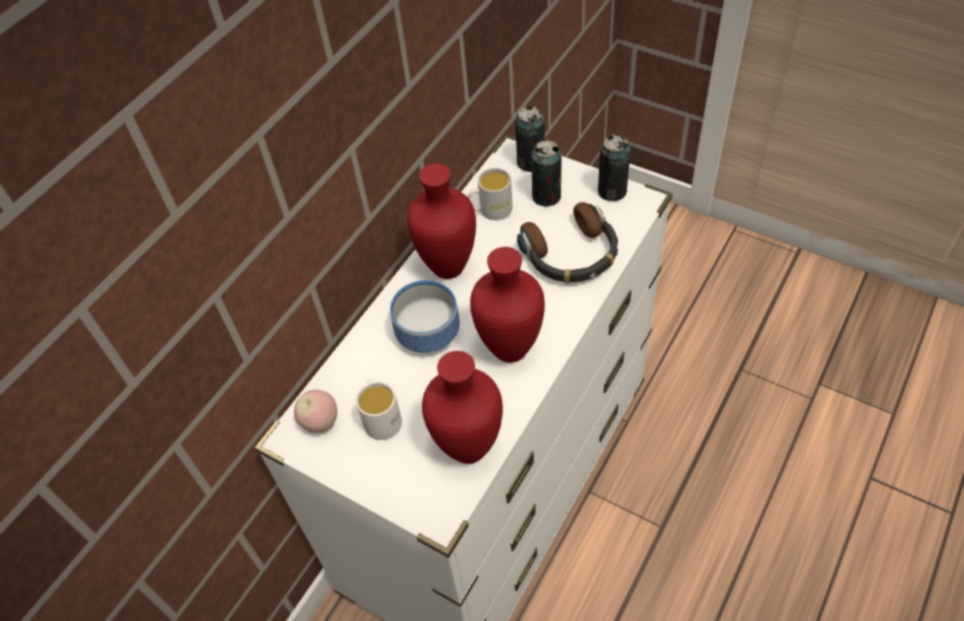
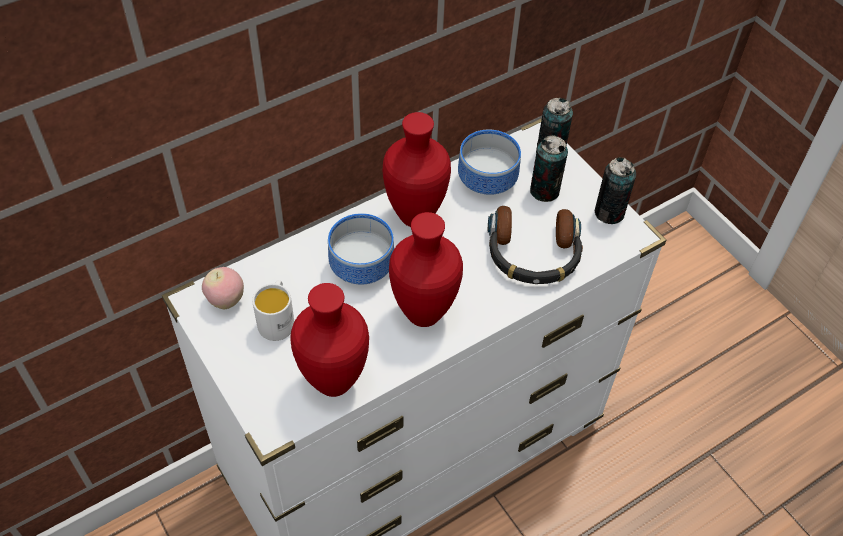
camera: 20 degrees right, 0 degrees up
white mug [467,168,513,220] -> bowl [458,130,521,195]

